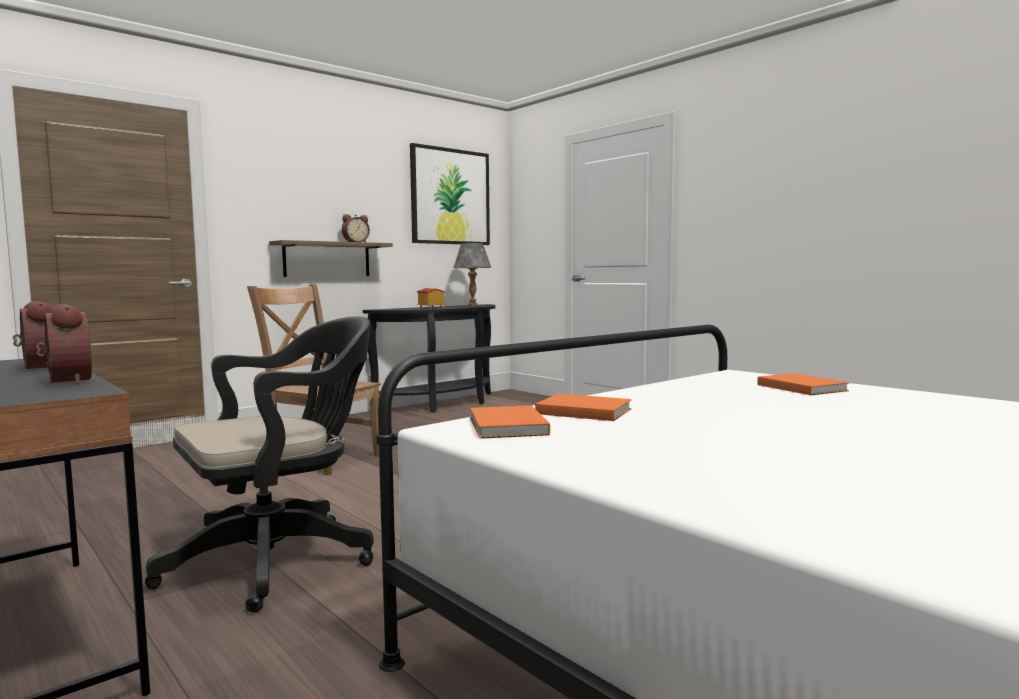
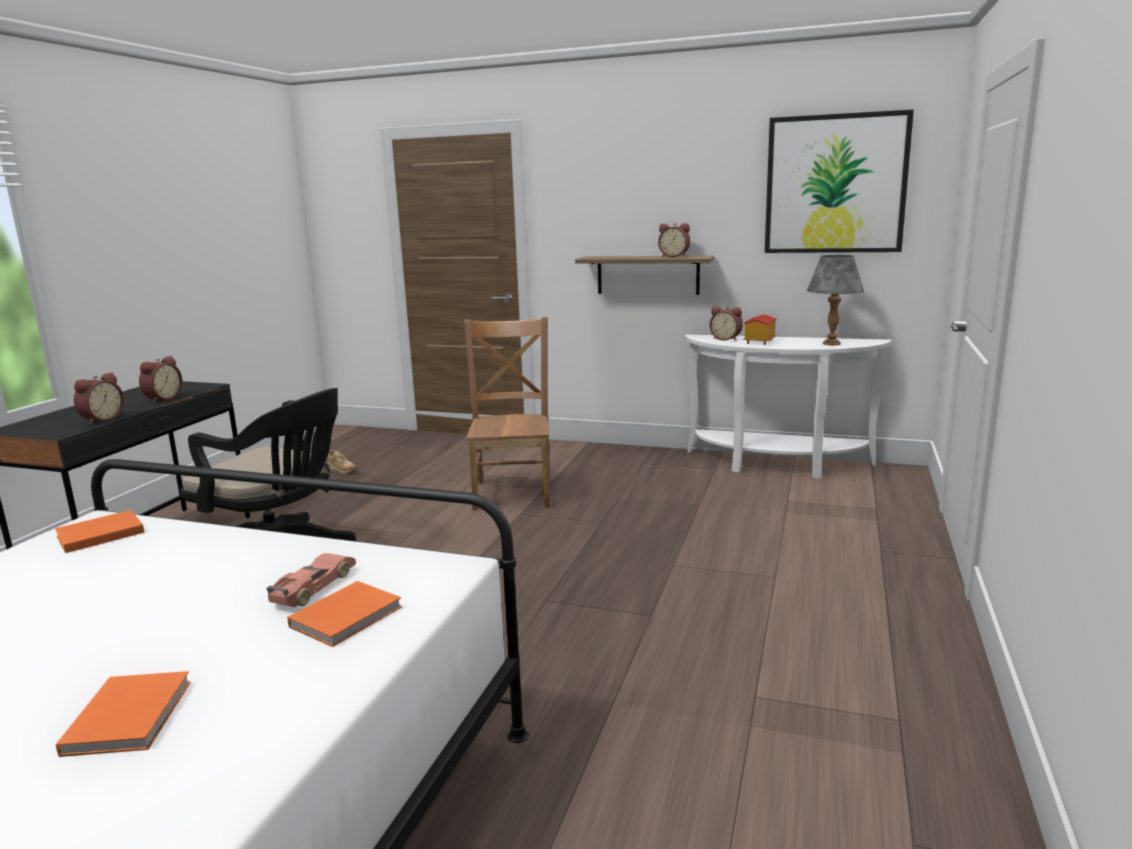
camera: 60 degrees right, 10 degrees up
black console table [363,304,496,413] -> white console table [685,335,891,479]
orange book [535,394,632,421] -> orange book moved to [56,671,191,757]
none -> toy car [266,553,356,607]
none -> beige shoe [327,450,356,474]
none -> alarm clock [710,306,743,341]

